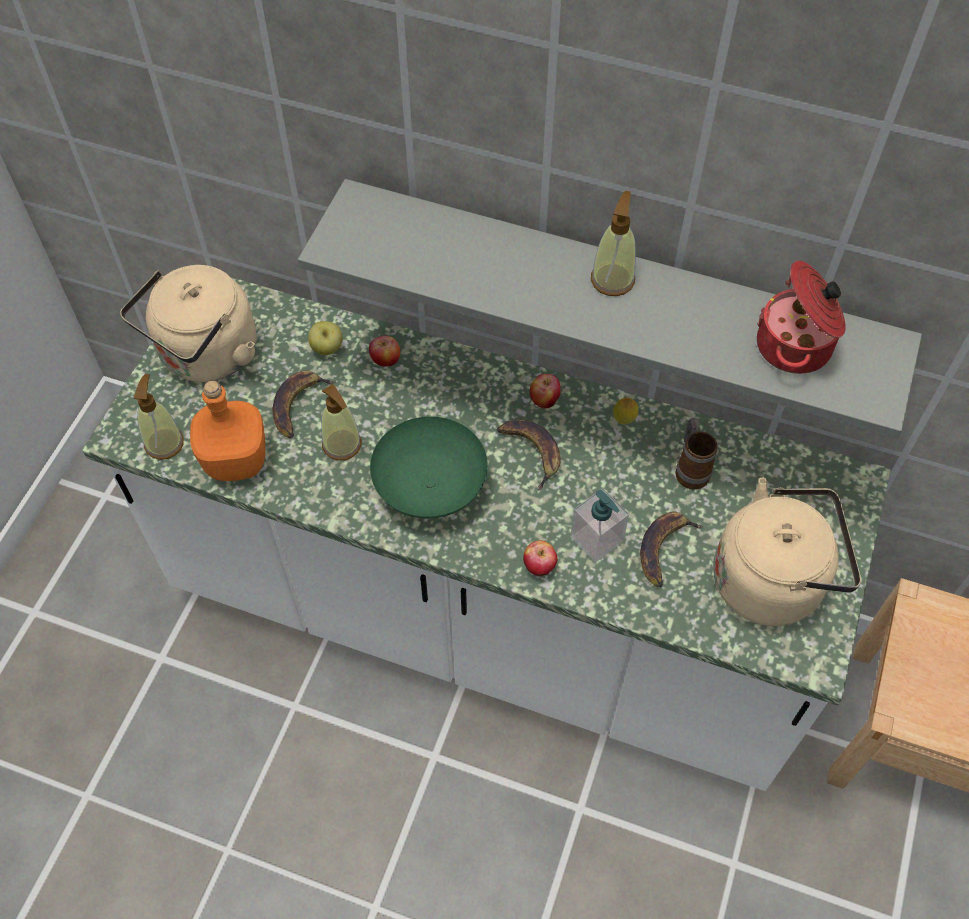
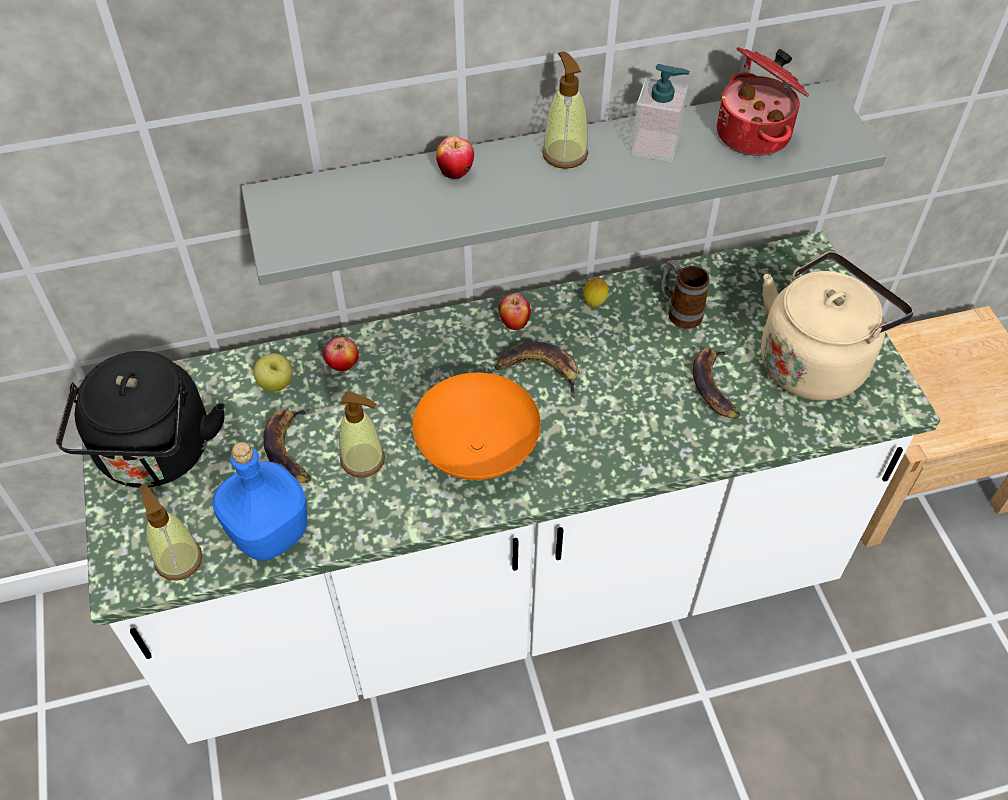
camera: 35 degrees left, 5 degrees down
beige kettle [120,265,256,382] -> black kettle [56,351,225,488]
orange bottle [190,381,265,481] -> blue bottle [212,442,307,561]
green bowl [370,416,488,518] -> orange bowl [412,373,541,480]
apple [523,540,558,576] -> apple moved to [436,136,474,179]
soap dispenser [570,488,629,563] -> soap dispenser moved to [631,64,690,162]

